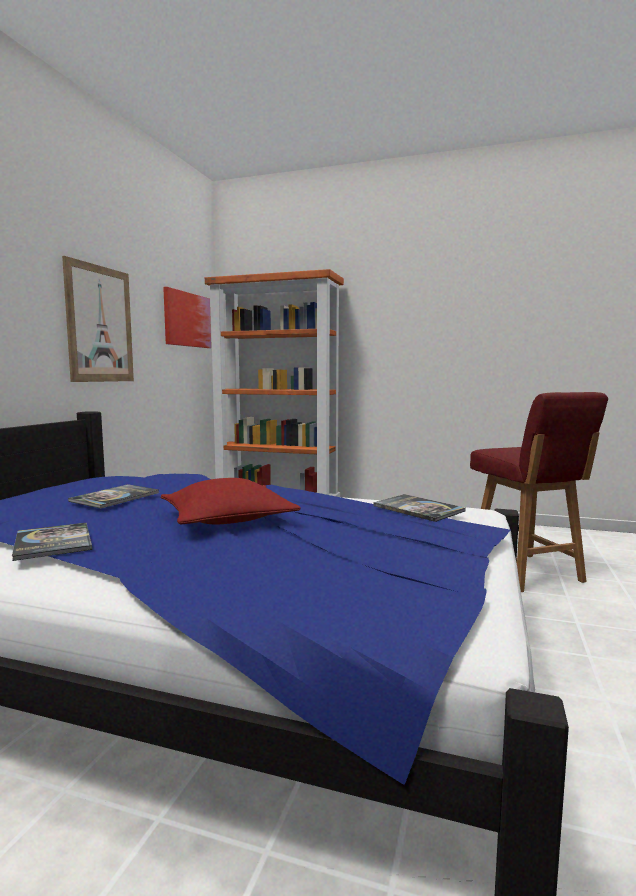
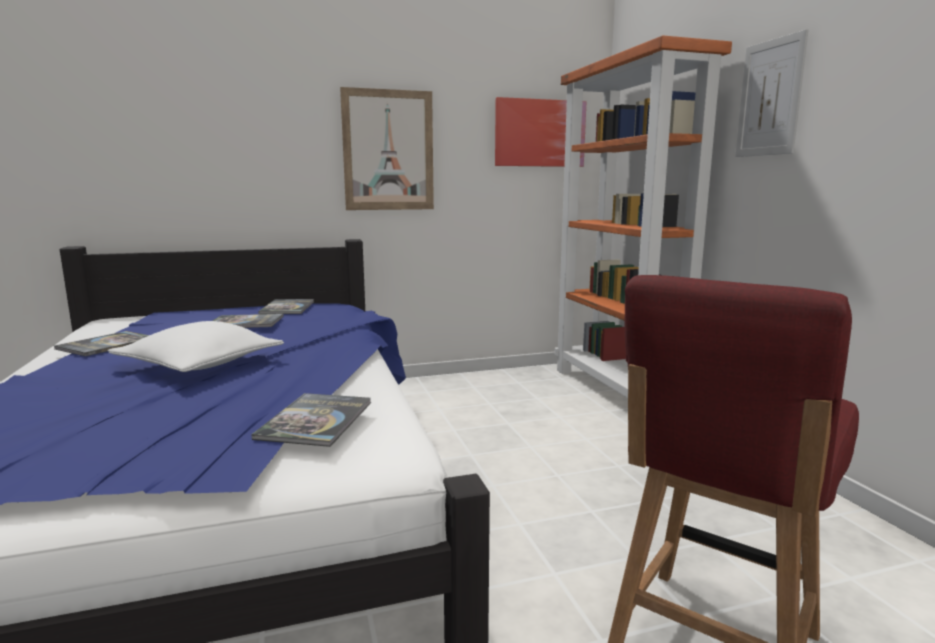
camera: 55 degrees right, 5 degrees up
red pillow [160,478,301,524] -> white pillow [108,321,284,372]
none -> book [258,299,314,314]
none -> picture [735,29,809,157]

